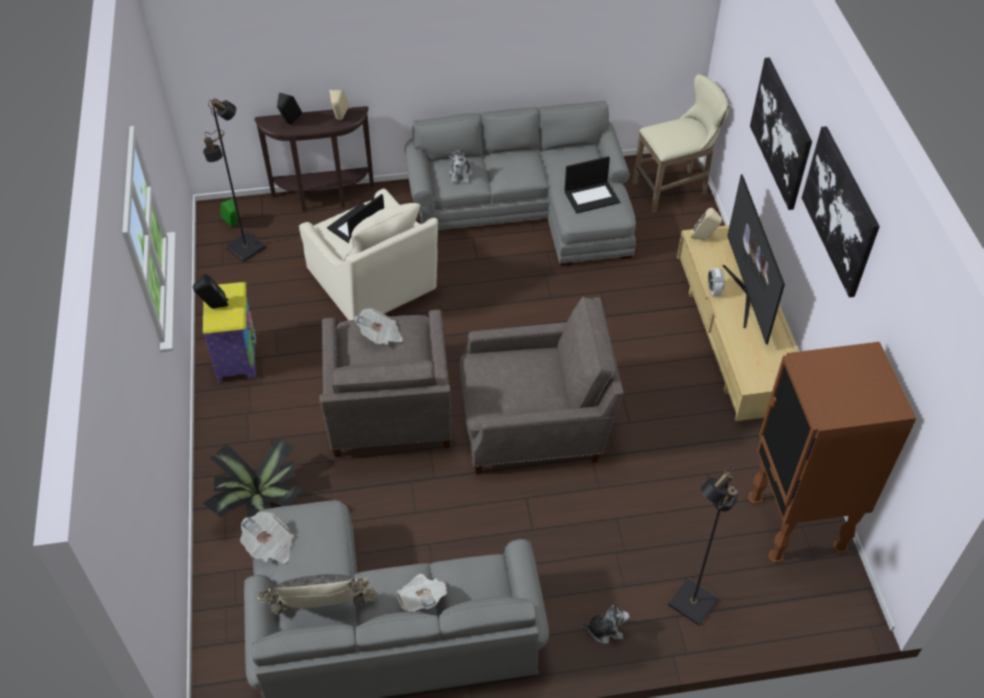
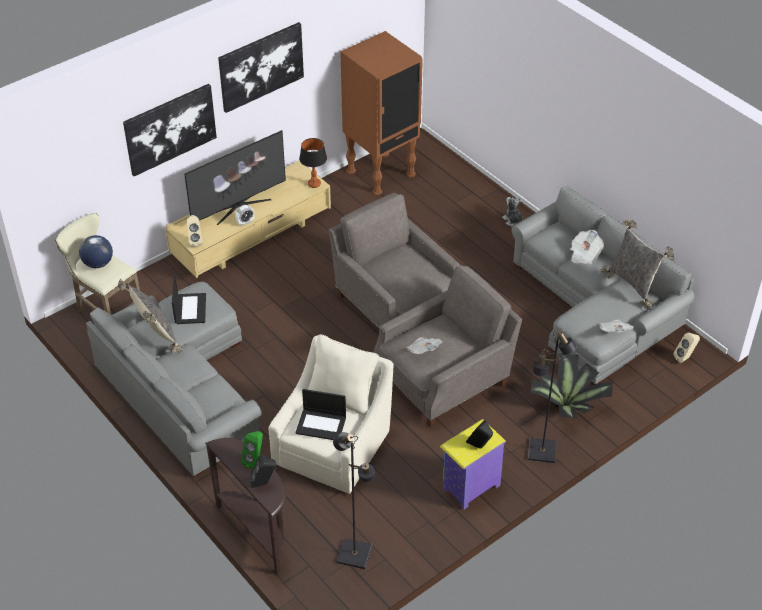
camera: 120 degrees left, 5 degrees down
green speaker [220,198,237,227] -> green speaker moved to [241,431,263,469]
beige speaker [329,90,349,120] -> beige speaker moved to [673,333,700,363]
plush toy [448,149,472,184] -> none
laptop [565,156,620,214] -> laptop turned 45 degrees clockwise [172,275,206,324]
black floor lamp [668,466,738,625] -> black floor lamp moved to [528,330,576,463]
none -> globe [79,235,113,268]
none -> pillow [118,279,183,353]
none -> table lamp [299,138,327,188]

